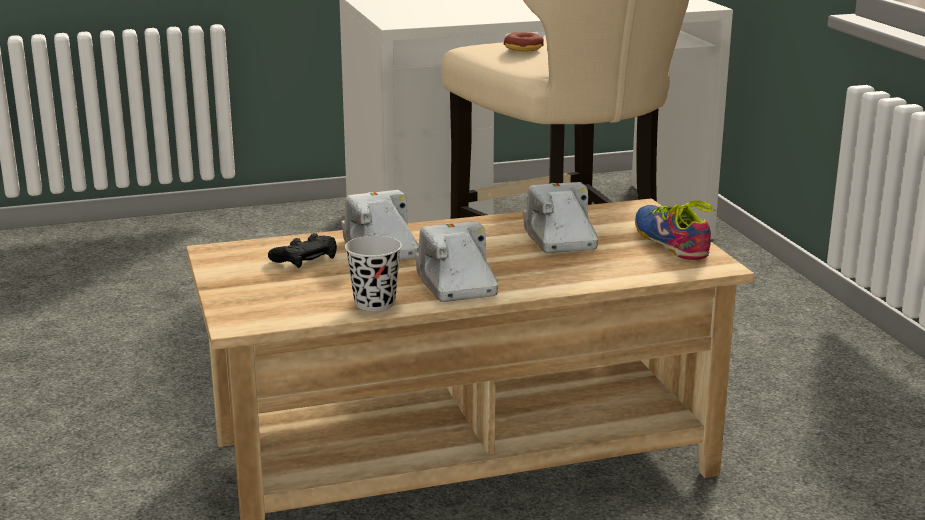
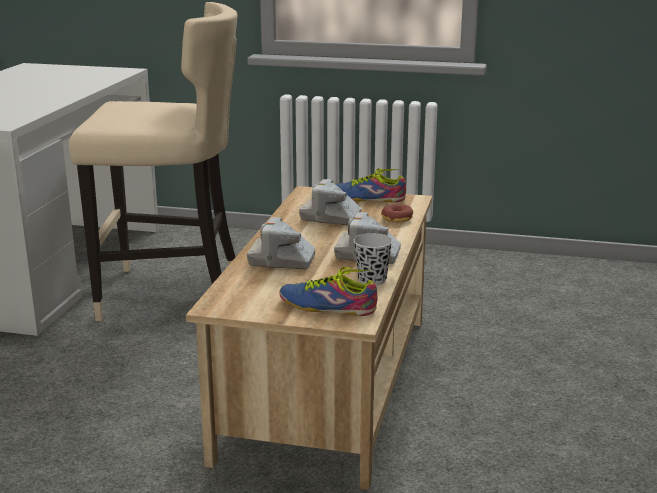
camera: 60 degrees left, 0 degrees up
black game controller [268,233,337,268] -> none
donut [503,32,544,52] -> donut moved to [381,204,413,222]
none -> shoe [279,267,377,316]

